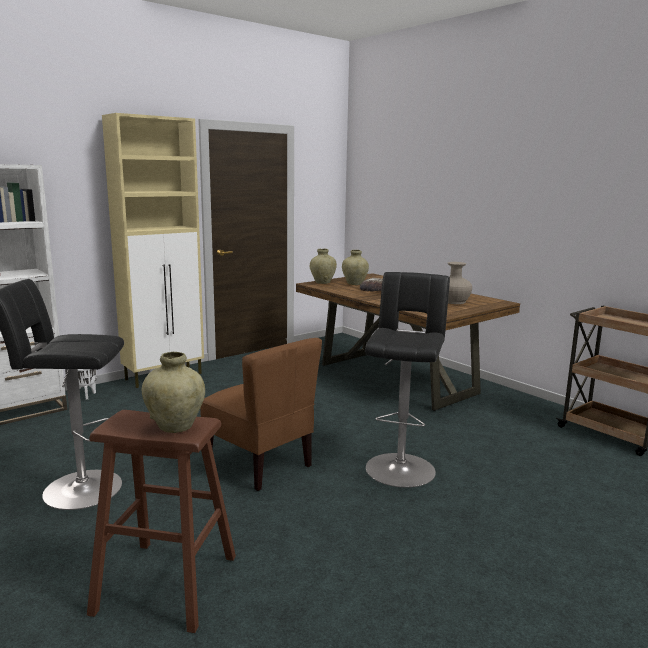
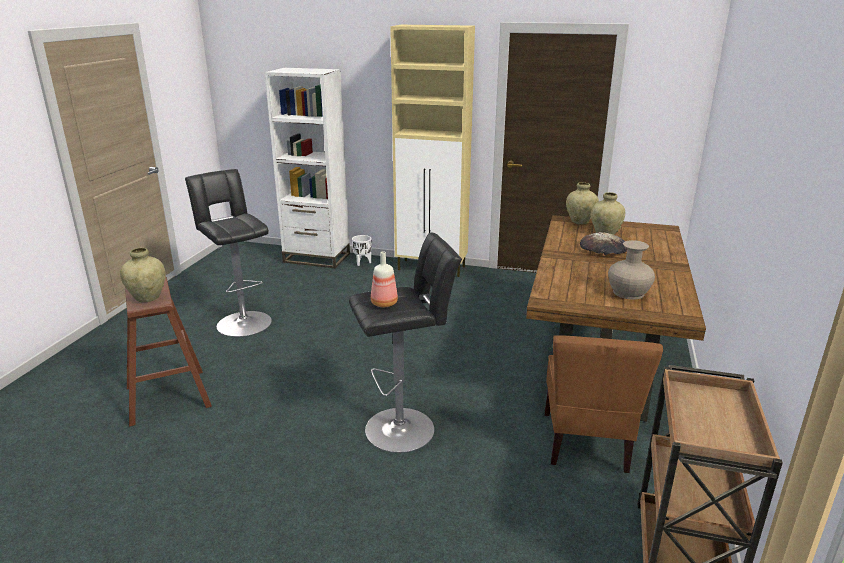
camera: 55 degrees right, 10 degrees up
brown chair [200,338,322,491] -> brown chair moved to [545,335,663,473]
none -> bottle [371,252,398,307]

